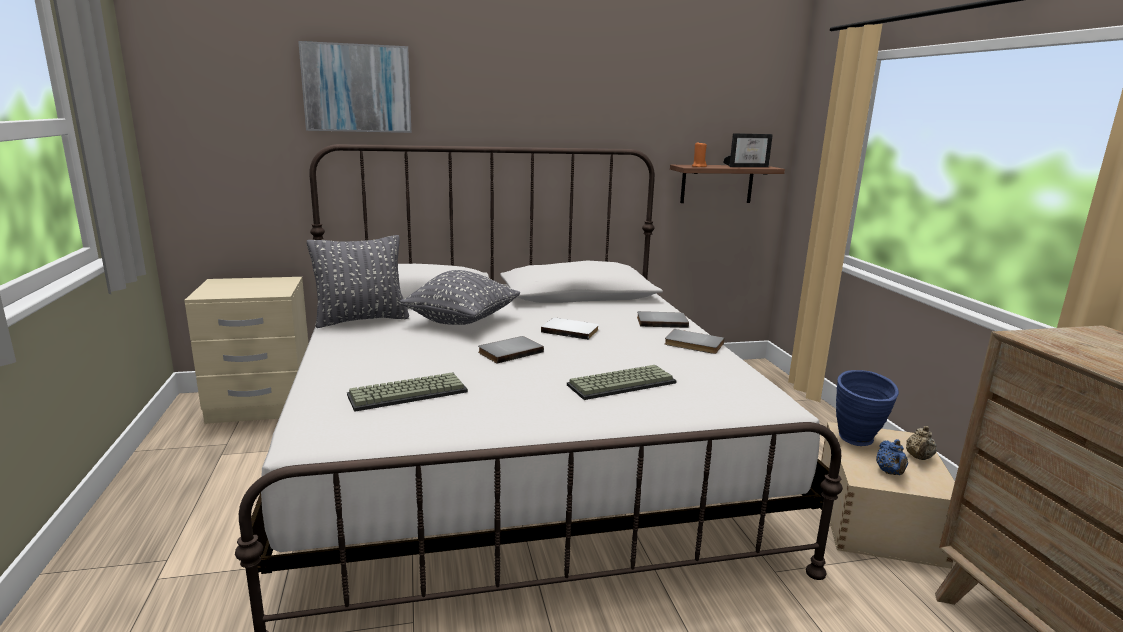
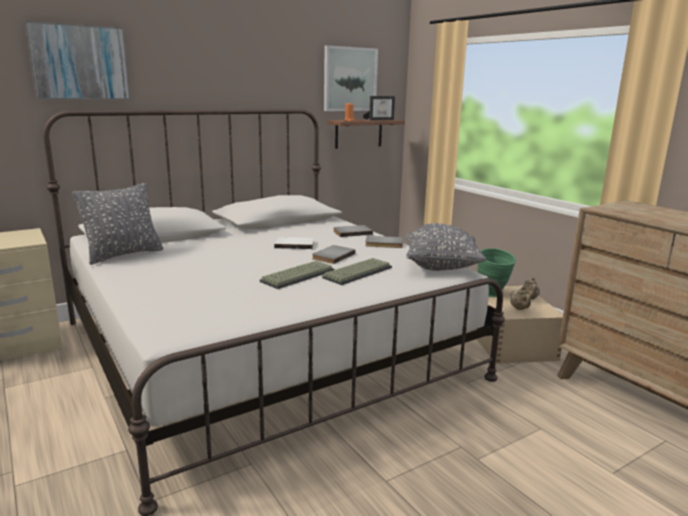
camera: 20 degrees left, 0 degrees up
keyboard [347,372,468,412] -> keyboard moved to [260,261,335,289]
grey pillow [399,270,520,325] -> grey pillow moved to [405,223,486,271]
grey book [478,336,544,364] -> grey book moved to [312,245,355,264]
blue vase [836,370,899,446] -> green vase [478,248,516,297]
blue teapot [876,439,908,475] -> beige teapot [510,287,531,310]
none -> picture [324,45,378,111]

